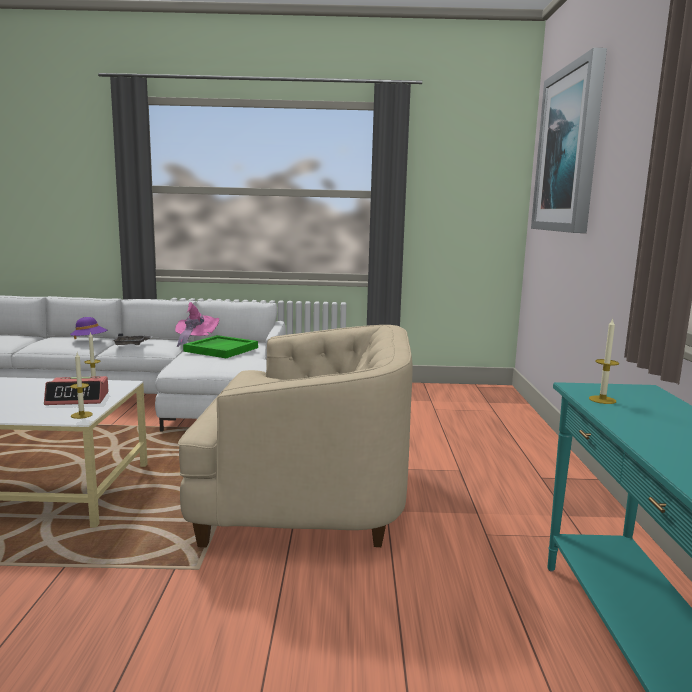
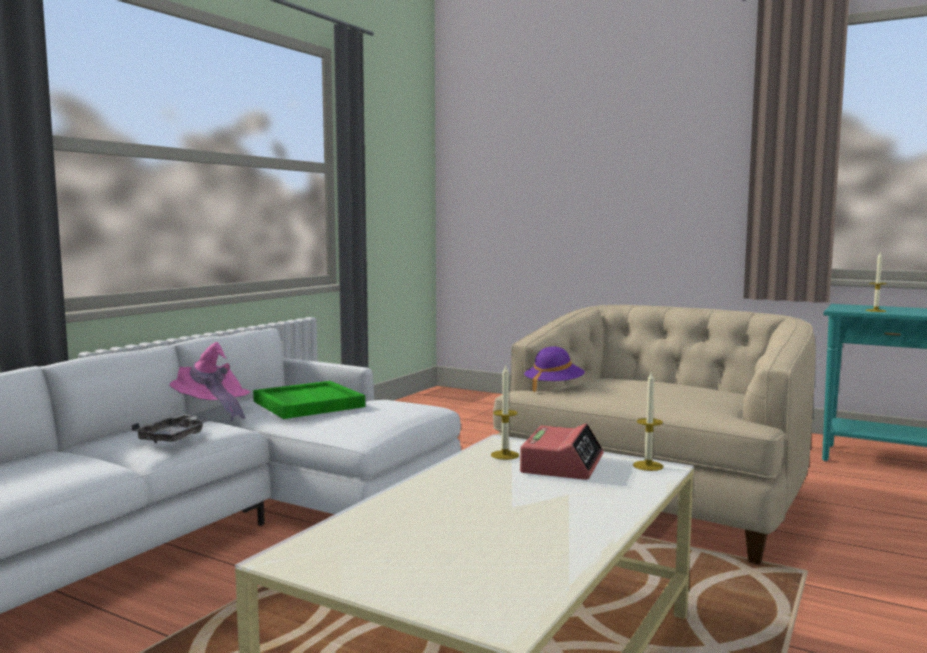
camera: 60 degrees left, 5 degrees down
purple hat [70,317,107,339] -> purple hat moved to [524,346,585,392]
picture [531,48,607,233] -> none

